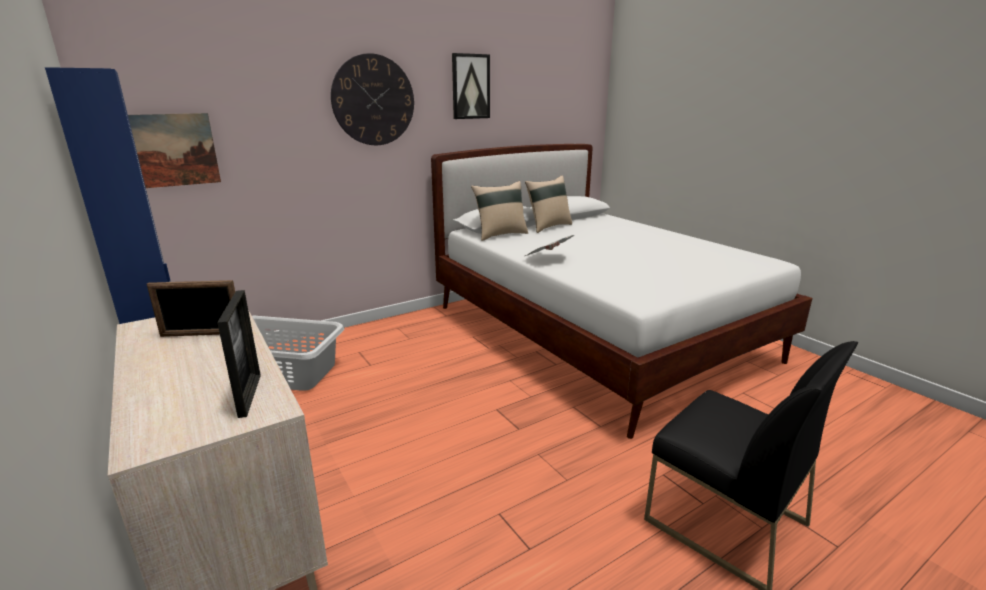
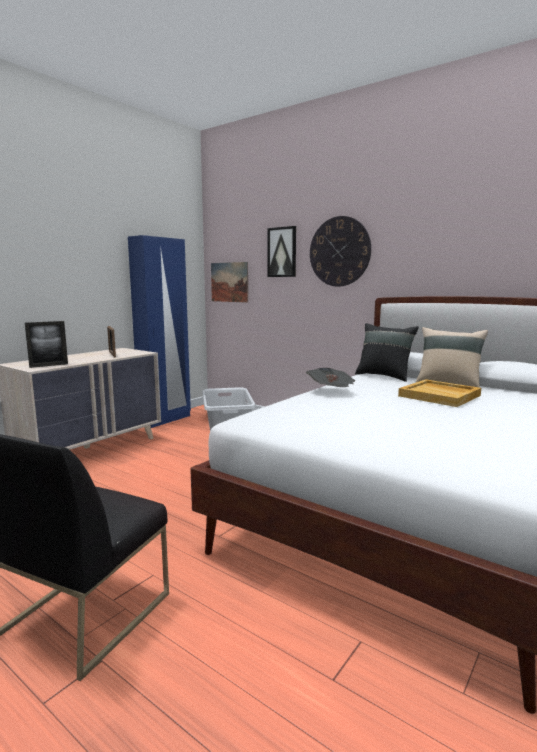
camera: 70 degrees right, 10 degrees down
picture [452,53,490,119] -> picture moved to [267,226,296,277]
beige pillow [471,181,528,241] -> black pillow [355,323,419,382]
none -> beige tray [398,379,481,407]

